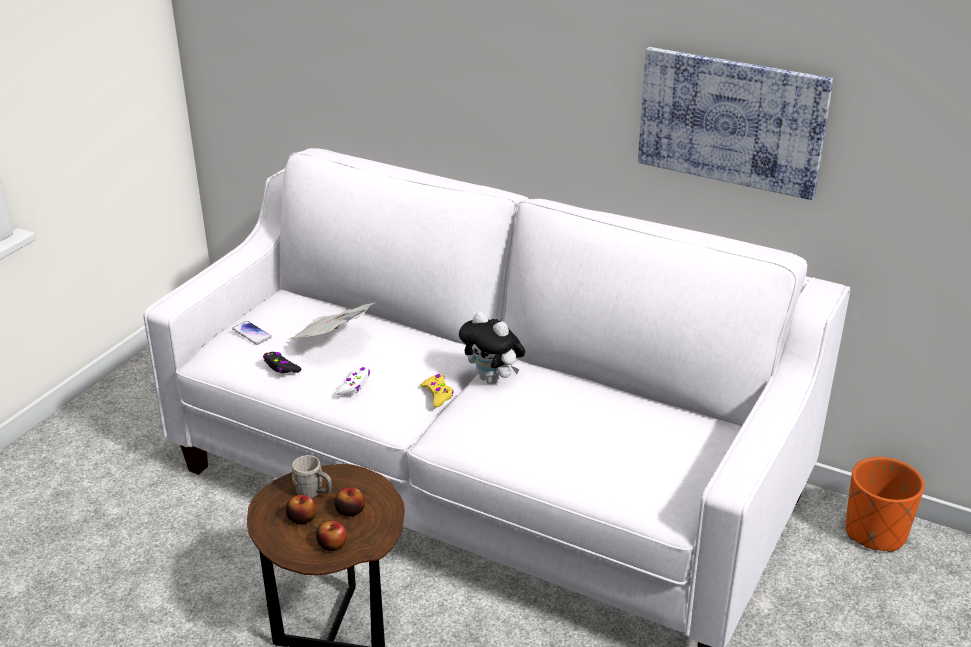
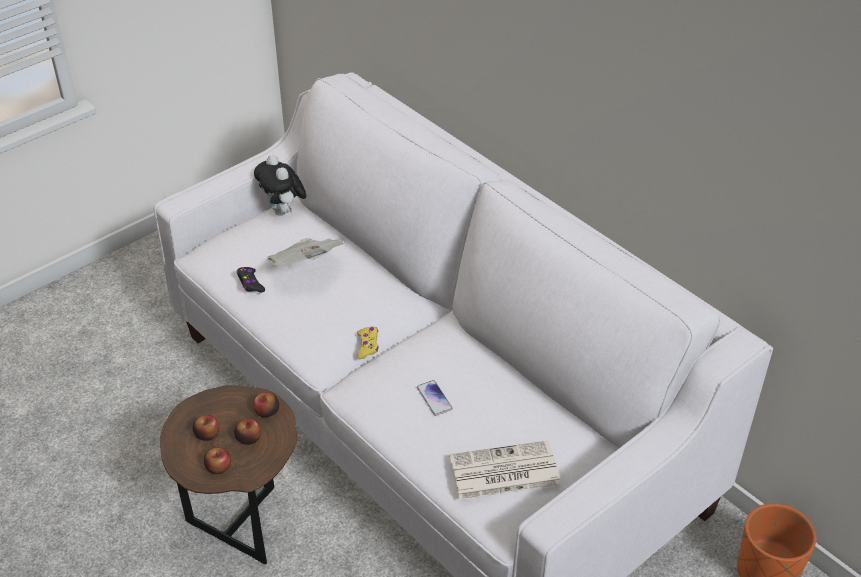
camera: 20 degrees right, 10 degrees up
phone [232,321,272,345] -> phone moved to [417,380,453,416]
grey mug [292,455,332,498] -> none
white game controller [336,367,370,395] -> none
plush toy [459,311,525,384] -> plush toy moved to [254,155,307,216]
picture [638,47,833,200] -> none
none -> apple [253,392,279,417]
none -> newspaper [449,440,561,500]

